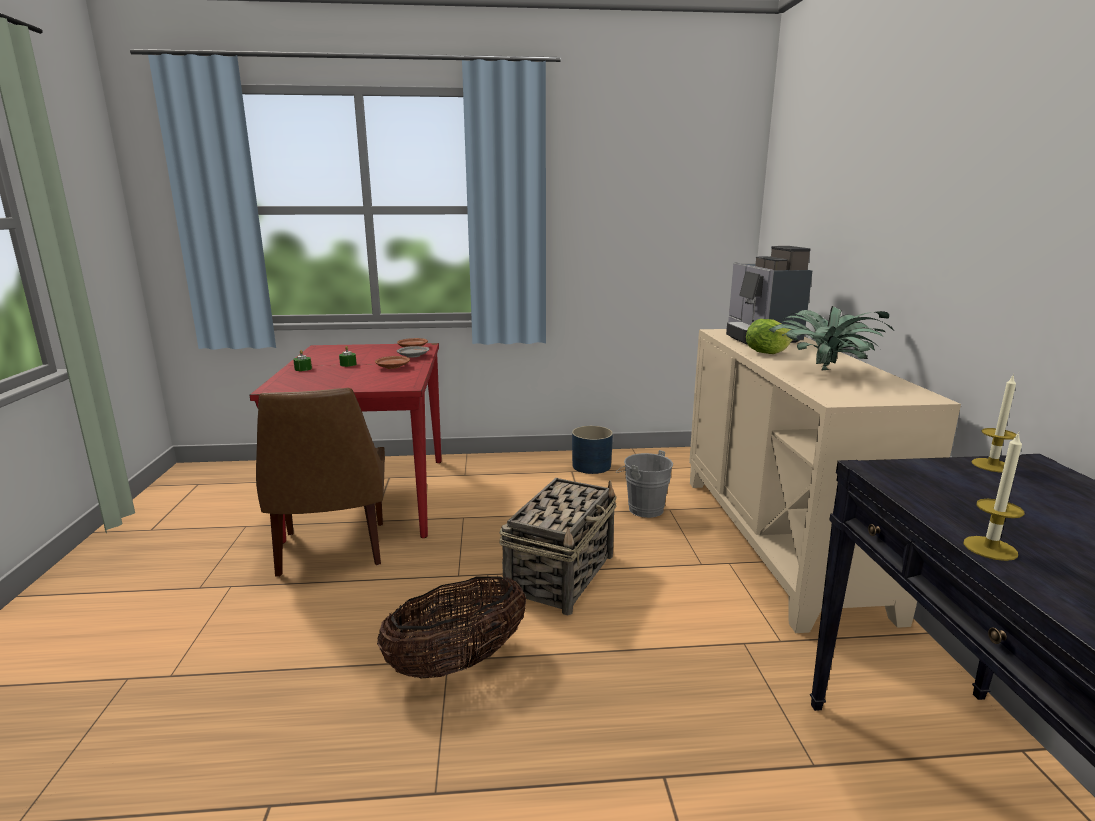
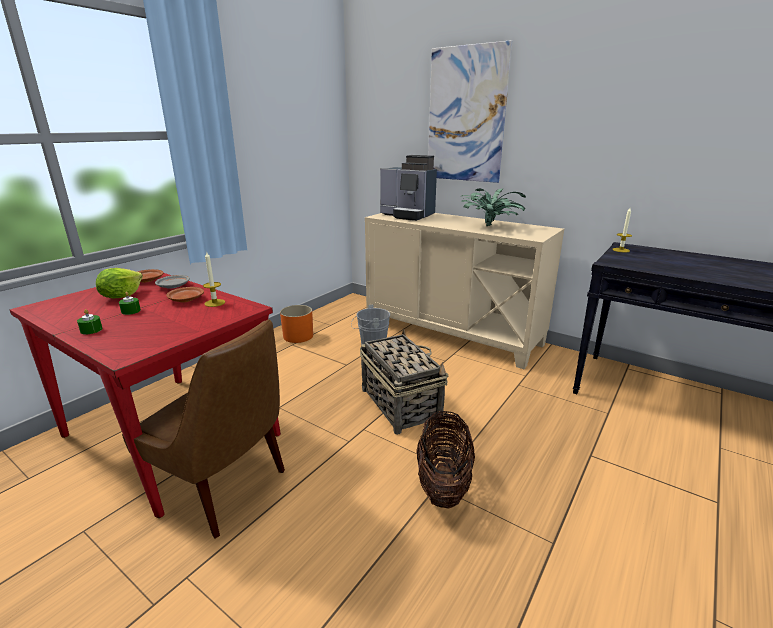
camera: 50 degrees left, 5 degrees up
blue planter [572,426,613,474] -> orange planter [280,305,313,343]
lettuce [746,319,793,354] -> lettuce moved to [96,268,143,298]
candle [964,431,1024,561] -> candle moved to [203,252,225,307]
none -> picture [428,40,512,183]

